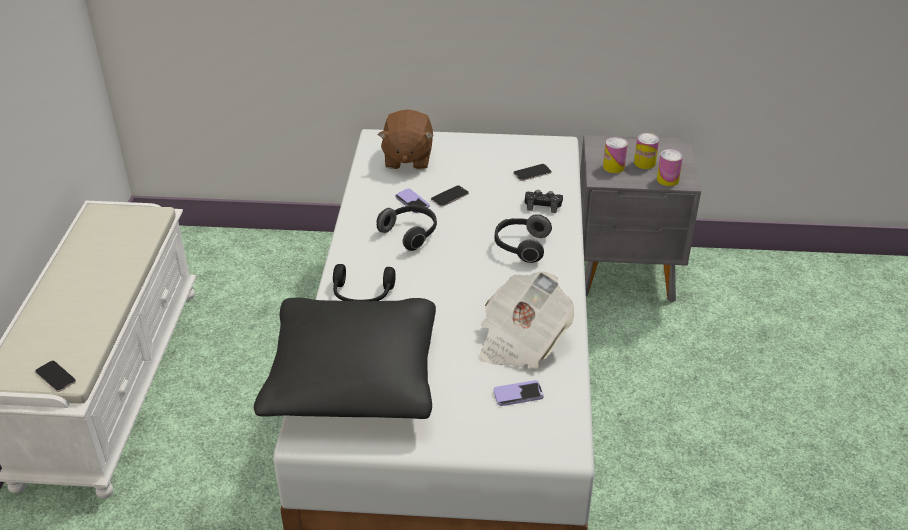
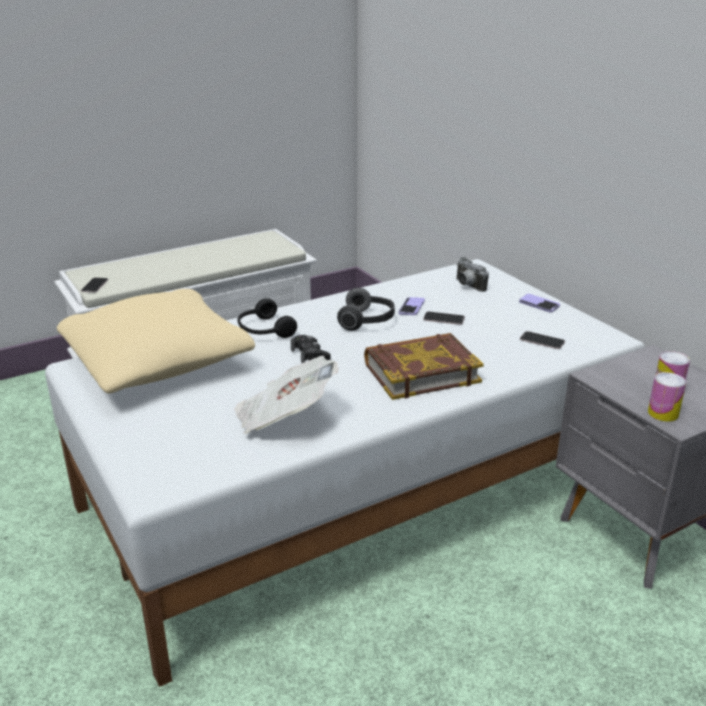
camera: 55 degrees right, 10 degrees down
black pillow [254,298,436,419] -> beige pillow [57,289,255,394]
brown plush toy [378,109,434,170] -> camera [456,257,489,292]
headphones [494,214,552,263] -> book [364,333,484,400]
phone [494,380,544,406] -> phone moved to [519,294,560,312]
black game controller [525,190,563,213] -> black game controller moved to [291,335,331,363]
can [603,137,628,173] -> none

